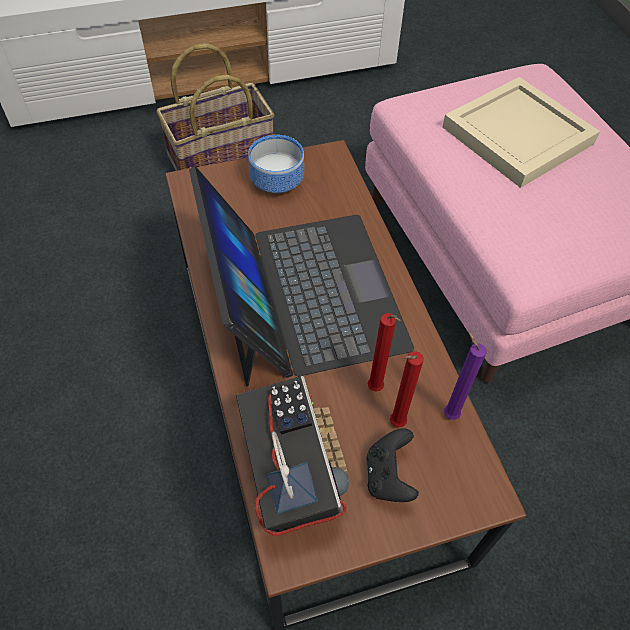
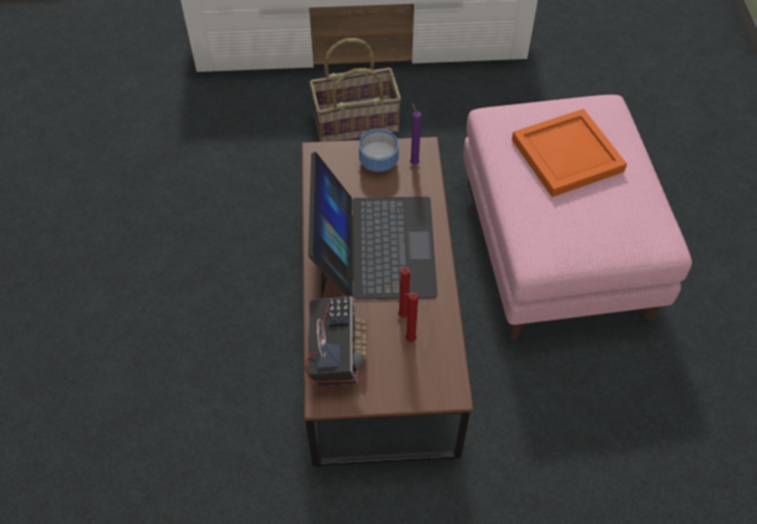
camera: 15 degrees right, 0 degrees up
black game controller [366,428,419,502] -> none
beige tray [442,77,600,188] -> orange tray [512,109,627,197]
purple candle [444,331,487,420] -> purple candle moved to [410,103,421,165]

